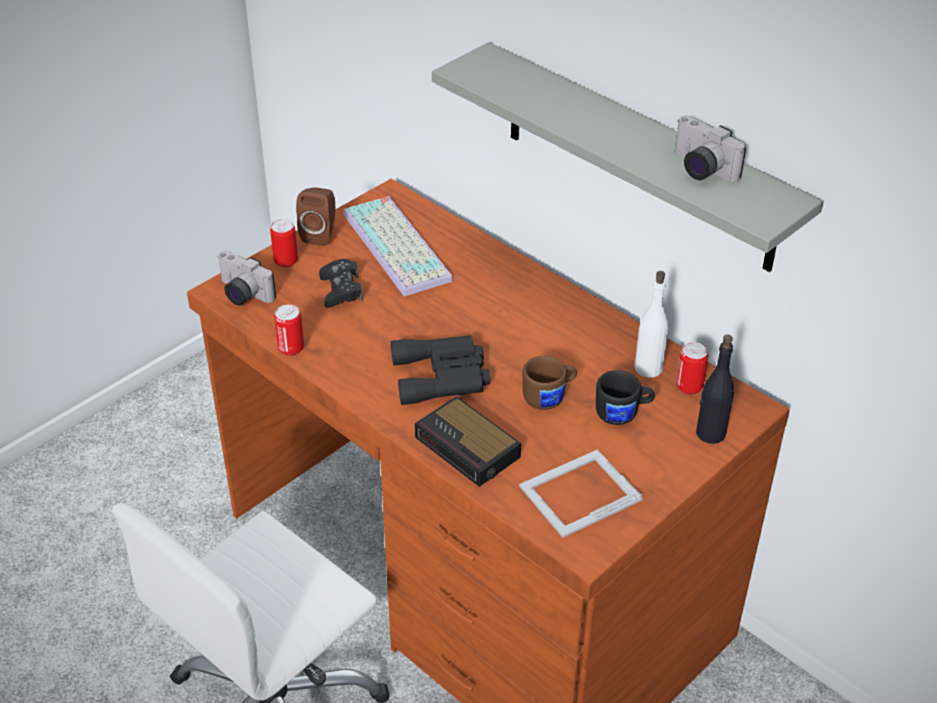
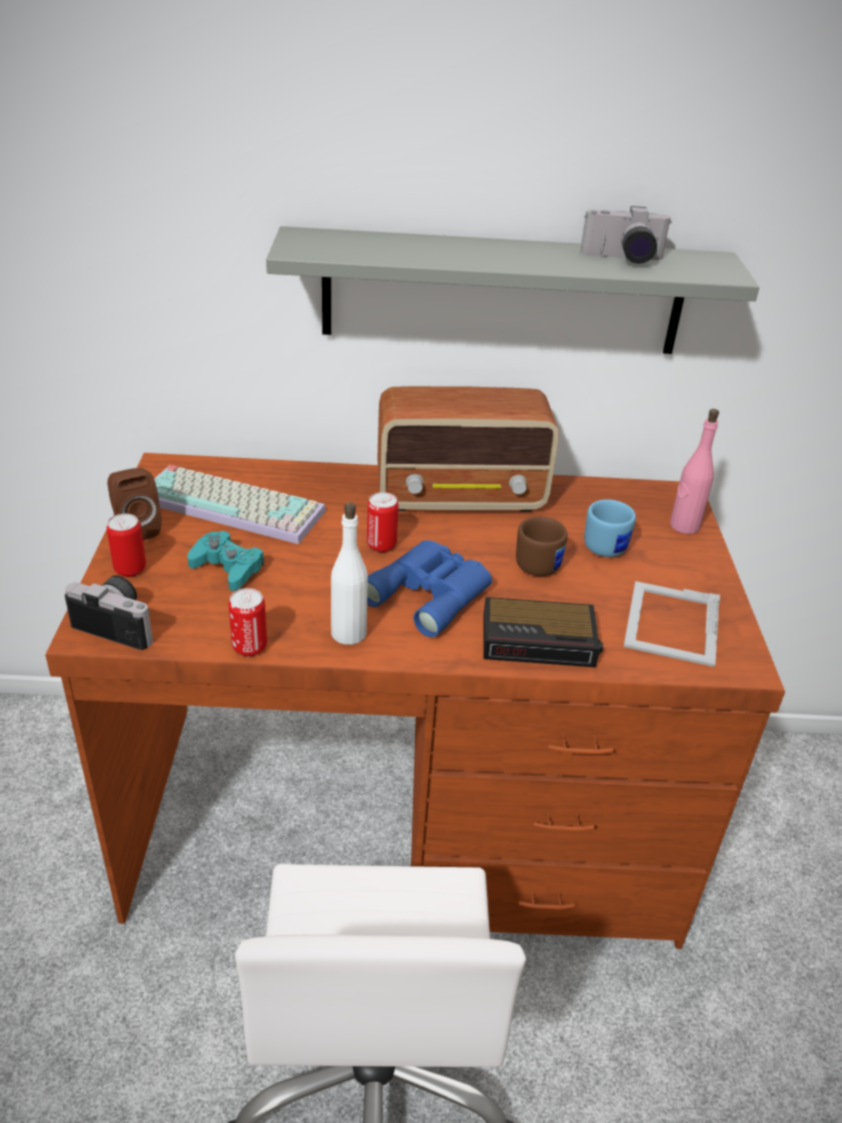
camera: 45 degrees left, 5 degrees down
camera [217,251,276,306] -> camera turned 150 degrees counterclockwise [65,576,153,650]
black game controller [319,259,363,308] -> turquoise game controller [187,531,264,591]
black binoculars [391,335,490,405] -> blue binoculars [367,540,492,637]
black mug [596,370,655,425] -> blue mug [584,499,636,557]
white bottle [635,271,669,378] -> white bottle moved to [331,502,368,645]
can [676,342,708,394] -> can moved to [367,492,399,552]
black bottle [696,334,734,444] -> pink bottle [670,409,719,534]
none -> radio [377,386,559,512]

